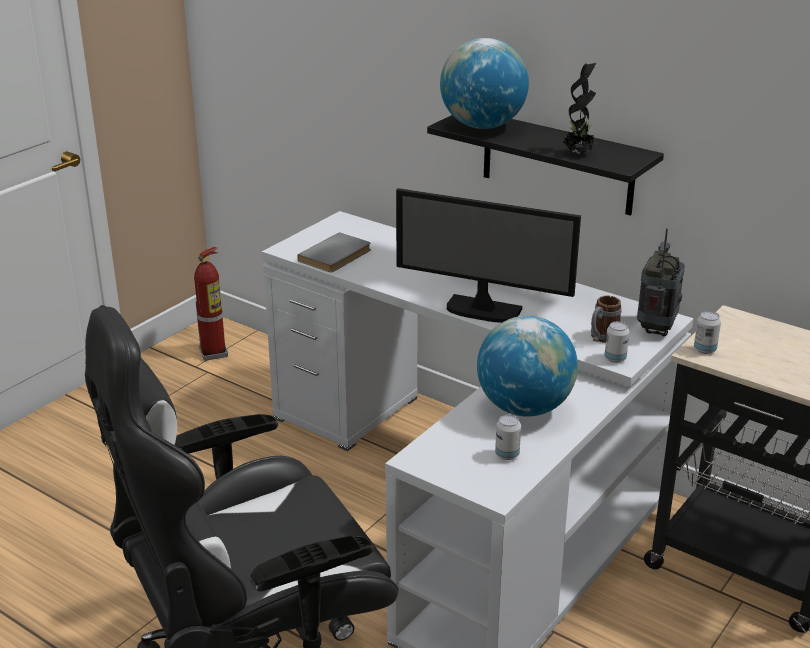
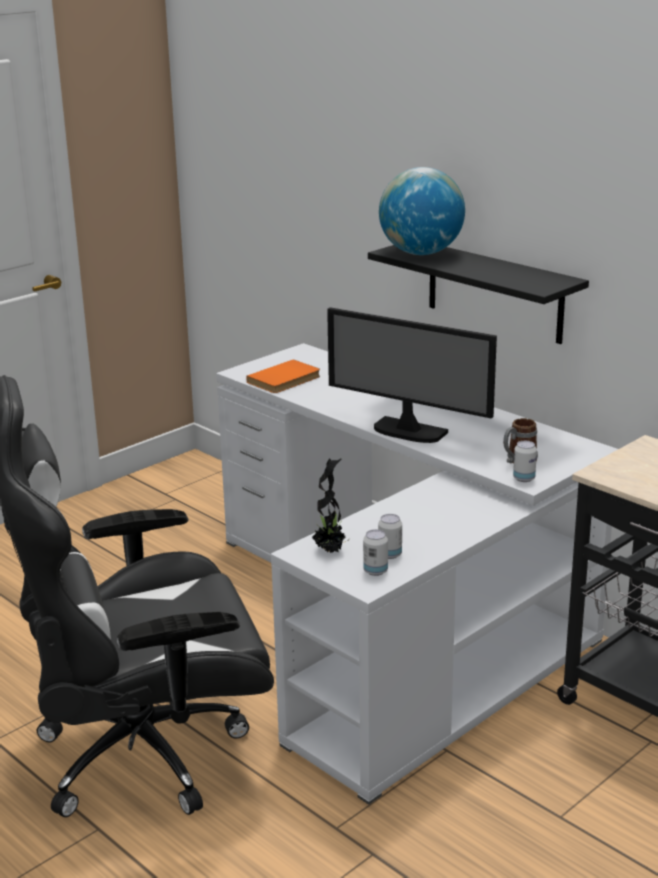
camera: 10 degrees right, 5 degrees down
fire extinguisher [194,247,228,361] -> none
grey book [297,232,371,272] -> orange book [246,359,320,393]
globe [477,316,578,417] -> none
potted plant [563,63,597,155] -> potted plant moved to [312,458,348,553]
radio [637,228,685,336] -> none
can [694,311,721,354] -> can moved to [363,529,388,576]

